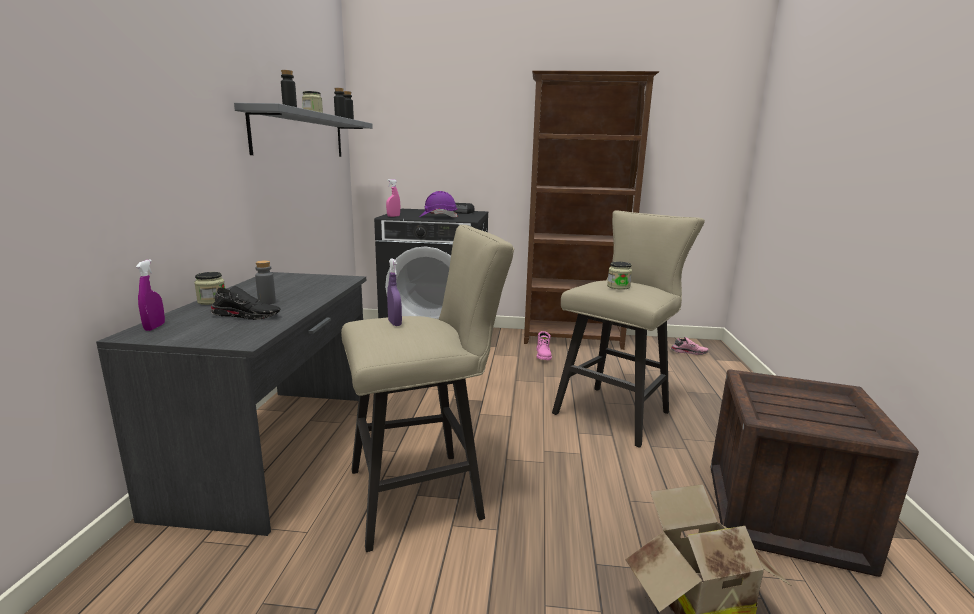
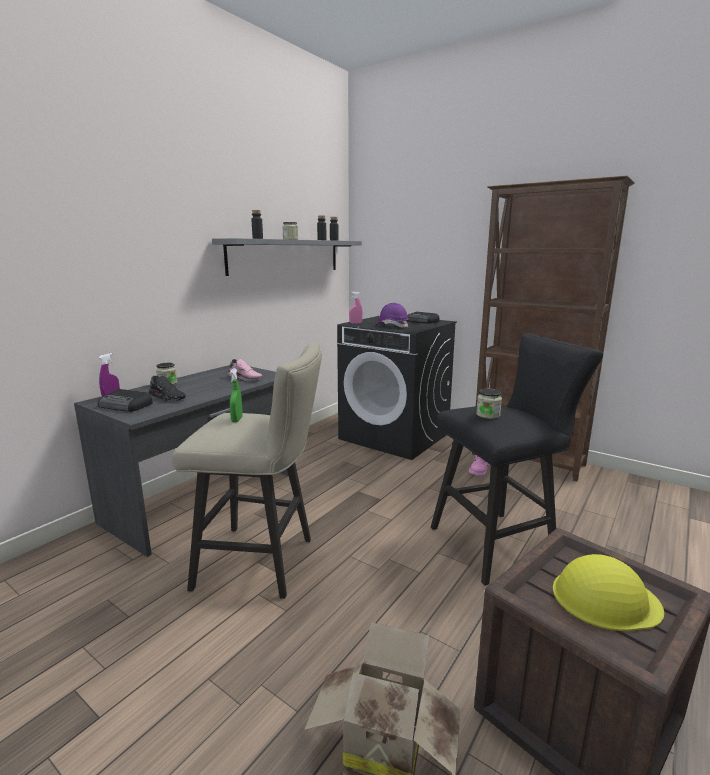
camera: 30 degrees right, 0 degrees up
grey bottle [255,260,276,304] -> none
purple spray bottle [387,258,402,326] -> green spray bottle [230,368,243,422]
beige stool [552,210,705,448] -> black stool [431,333,603,586]
pink shoe [670,337,709,355] -> pink shoe moved to [228,359,263,381]
none -> radio [98,389,153,412]
none -> yellow hard hat [553,554,664,631]

